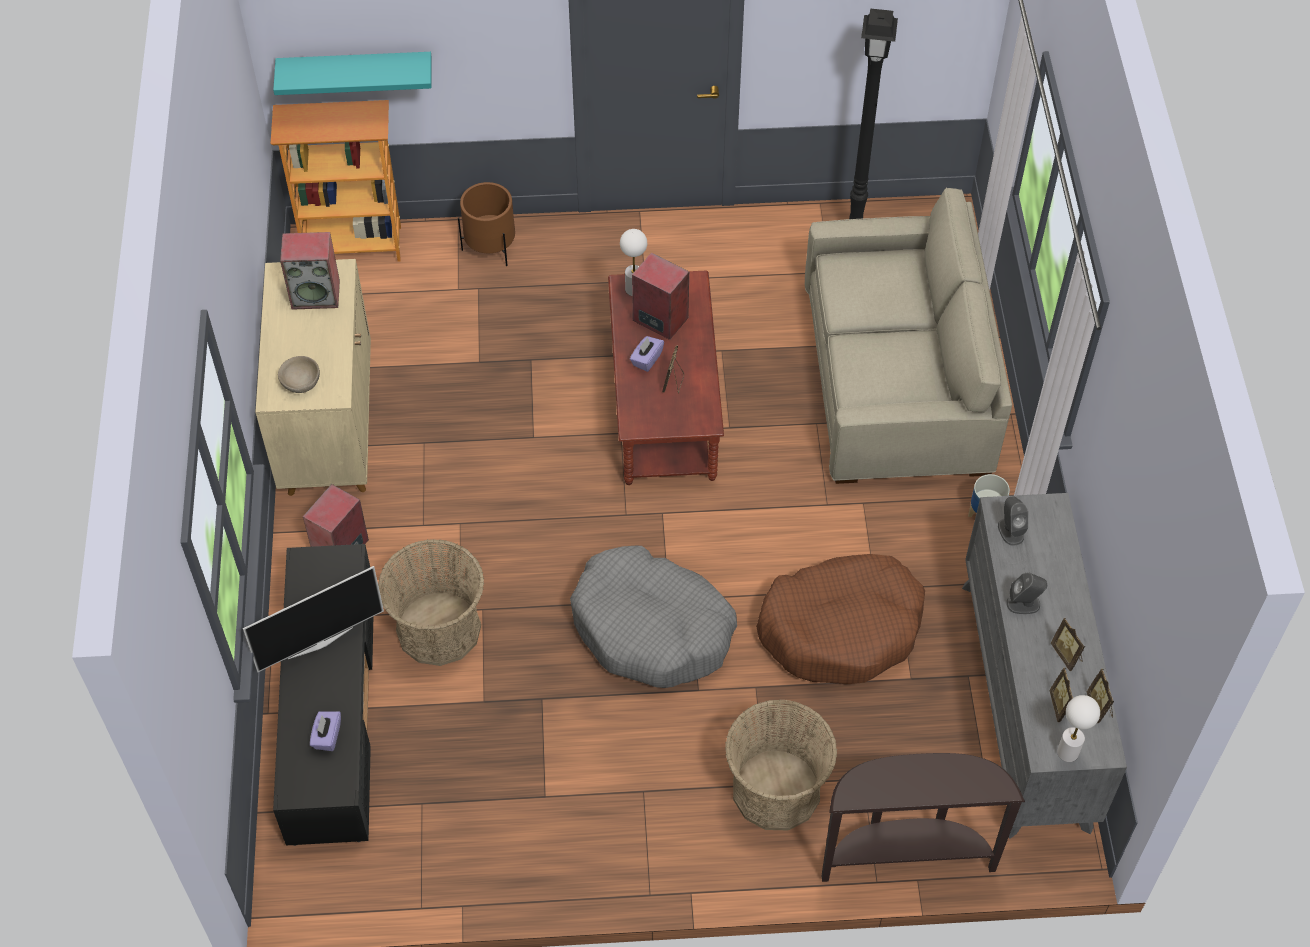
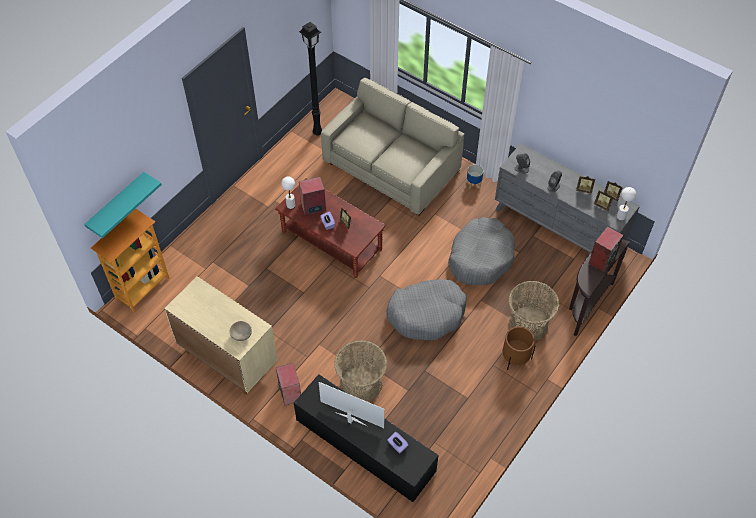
camera: 50 degrees left, 0 degrees up
television [243,566,384,672] -> television turned 75 degrees counterclockwise [319,382,385,428]
speaker [280,232,340,310] -> speaker moved to [588,226,624,273]
brown planter [458,182,515,266] -> brown planter moved to [503,326,535,370]
brown dog bed [756,554,925,684] -> grey dog bed [448,217,515,285]

